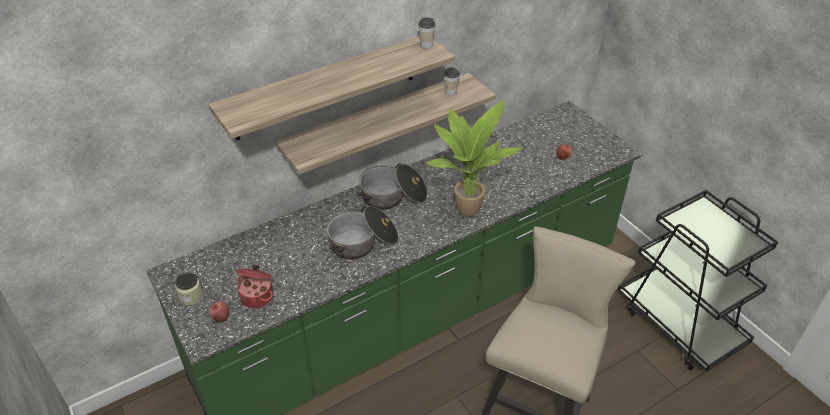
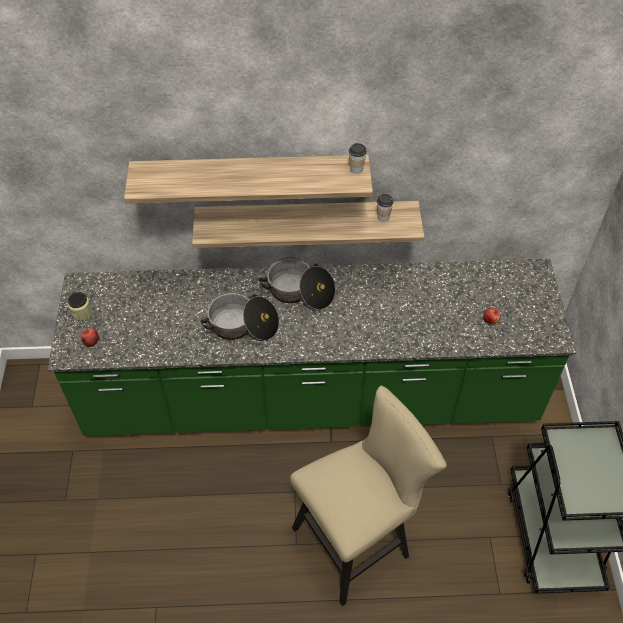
camera: 30 degrees right, 10 degrees up
cooking pot [236,265,273,308] -> none
potted plant [425,100,523,217] -> none

